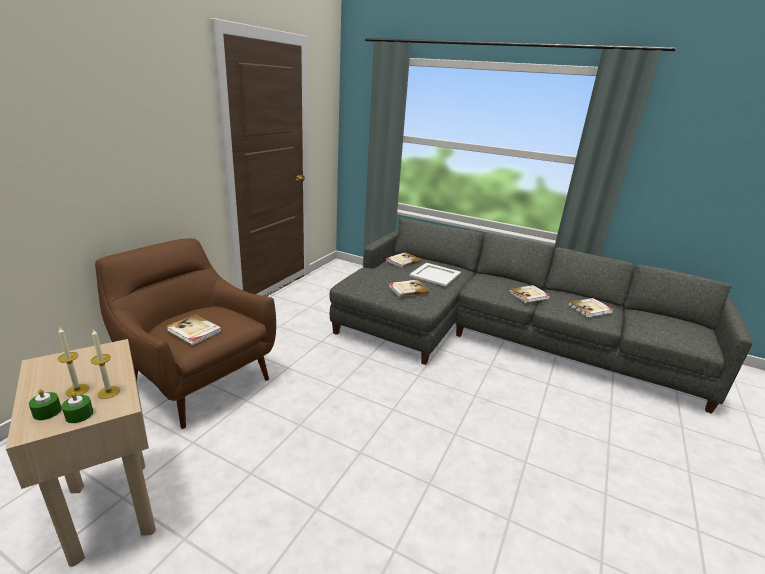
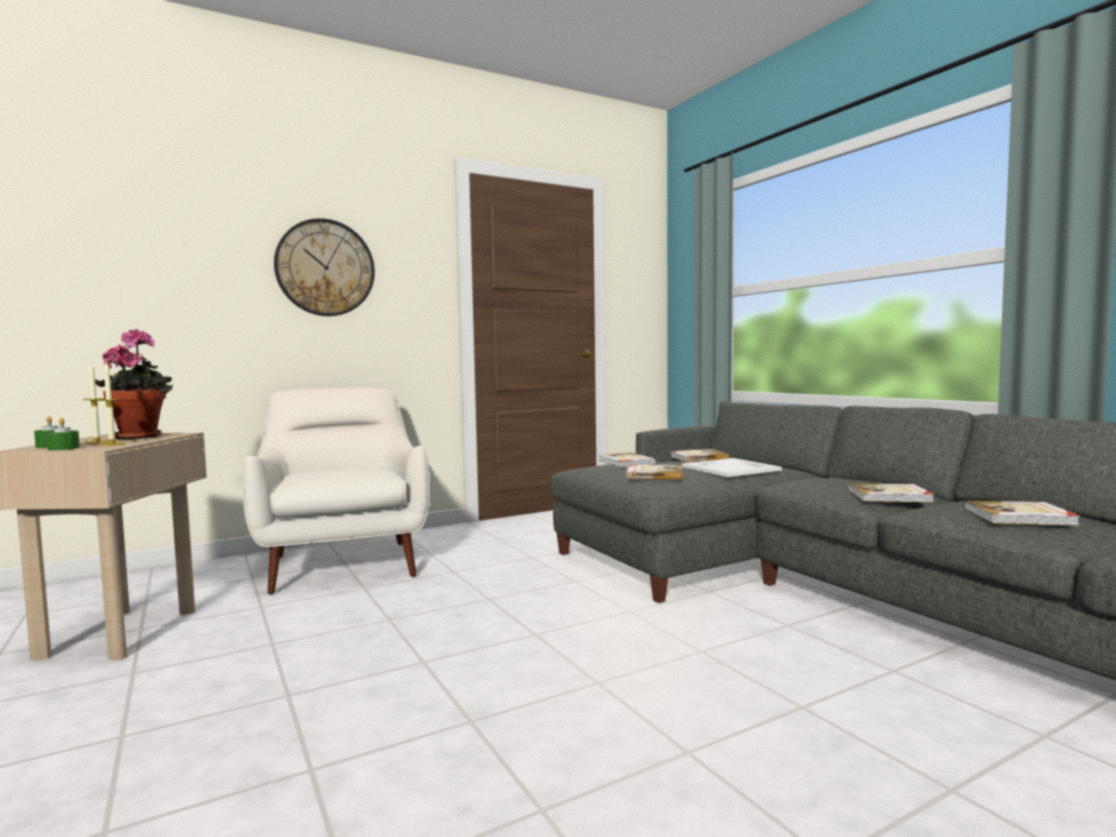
camera: 35 degrees right, 20 degrees down
brown armchair [95,238,276,429] -> white armchair [243,387,430,595]
book [166,314,222,345] -> book moved to [599,452,656,467]
none -> potted plant [95,329,173,439]
none -> wall clock [274,218,375,316]

